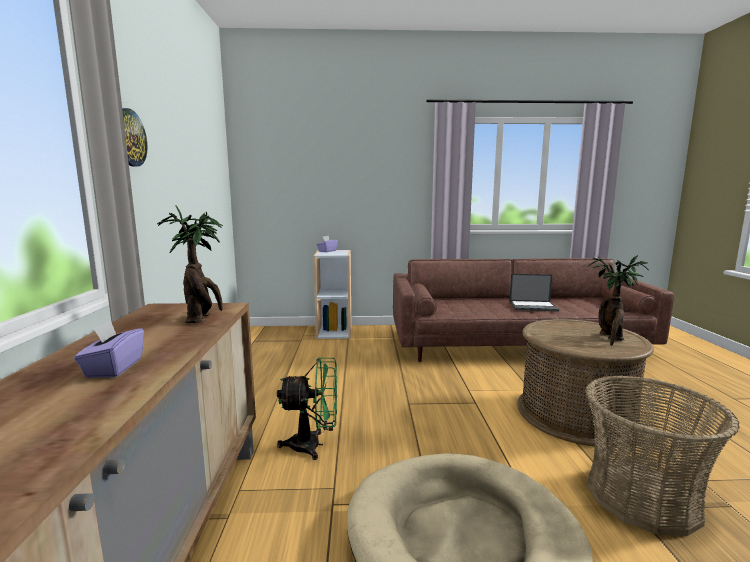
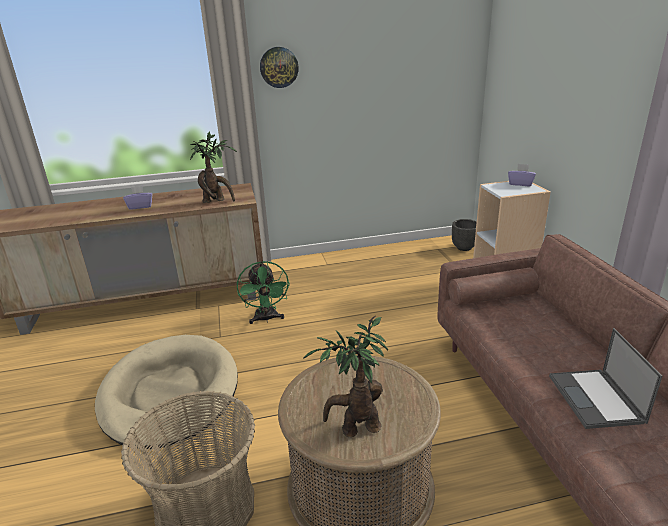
camera: 80 degrees right, 15 degrees up
none -> black planter [452,219,477,251]

